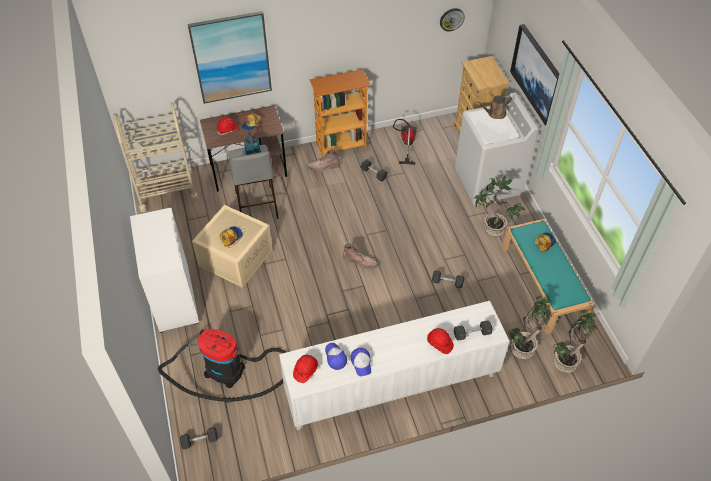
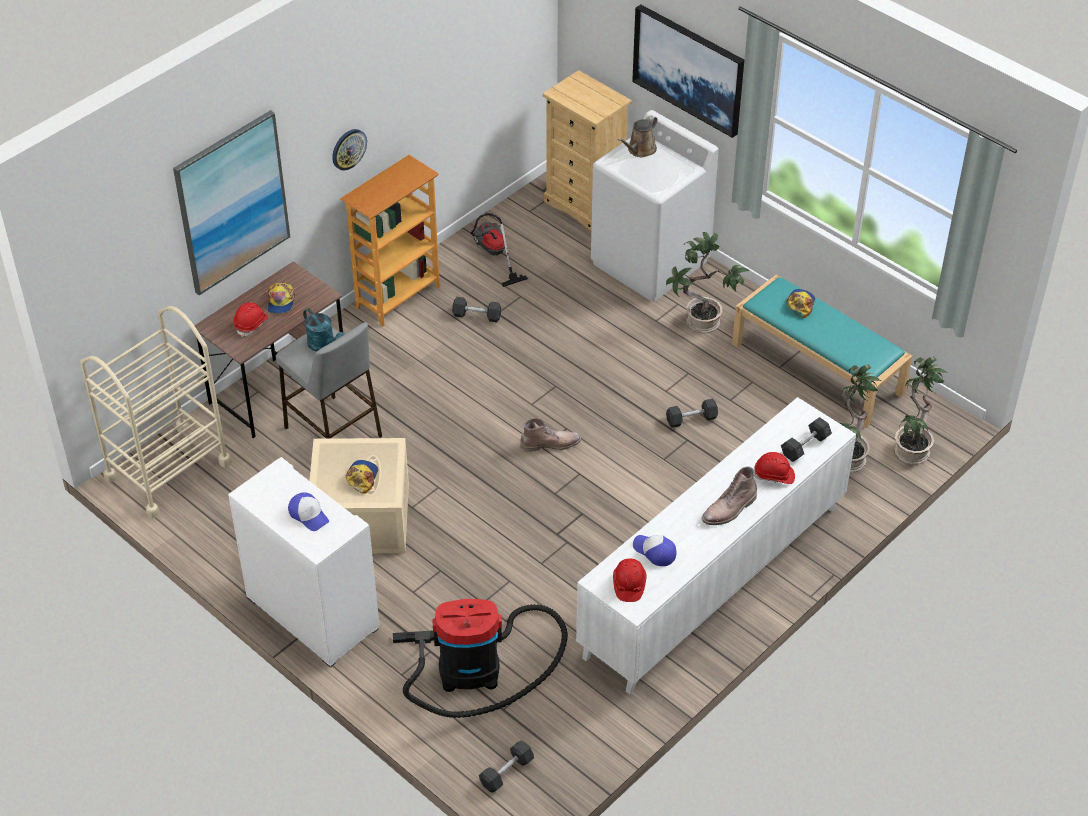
camera: 30 degrees left, 5 degrees down
brown boot [307,149,340,172] -> brown boot moved to [701,467,757,525]
cap [351,348,371,376] -> cap moved to [288,492,329,531]
wall clock [440,8,465,31] -> wall clock moved to [332,129,367,171]

